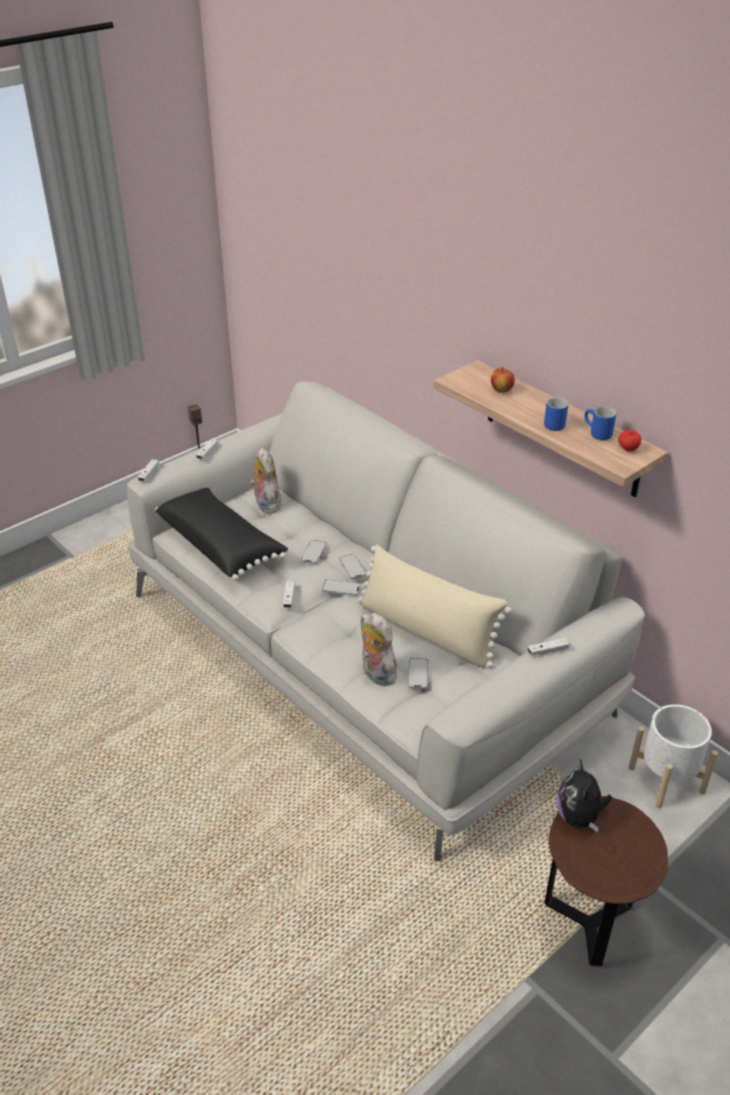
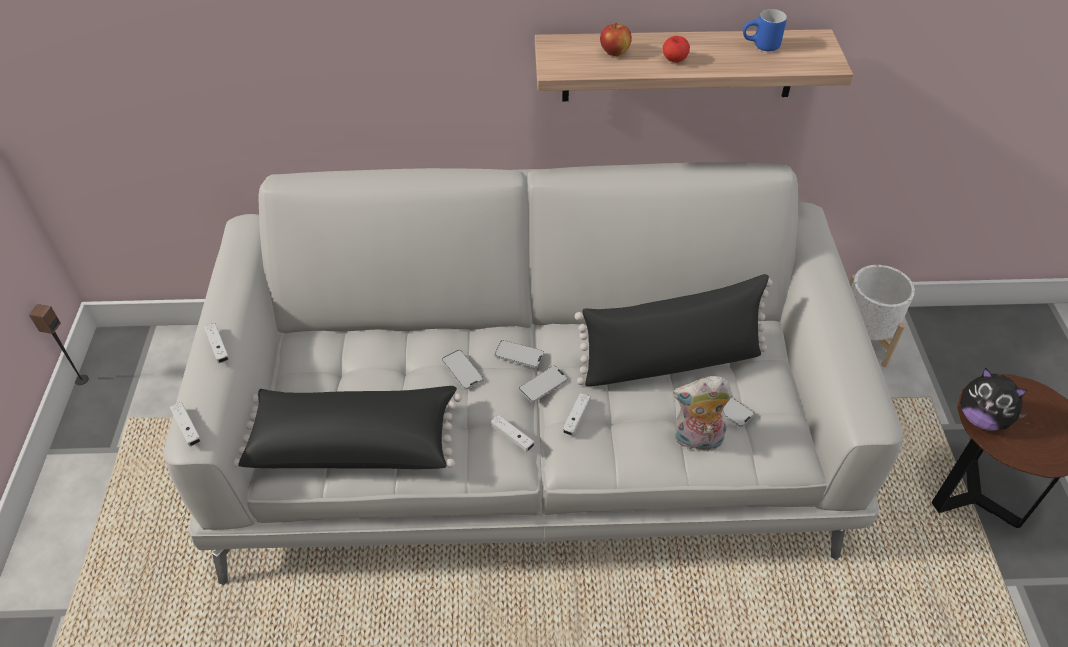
camera: 50 degrees left, 10 degrees up
plush toy [250,448,281,513] -> none
beige pillow [358,544,512,669] -> black pillow [575,274,773,386]
white game controller [527,638,569,656] -> white game controller moved to [562,393,591,436]
blue mug [544,398,568,431] -> none
apple [618,430,641,452] -> apple moved to [663,36,690,63]

